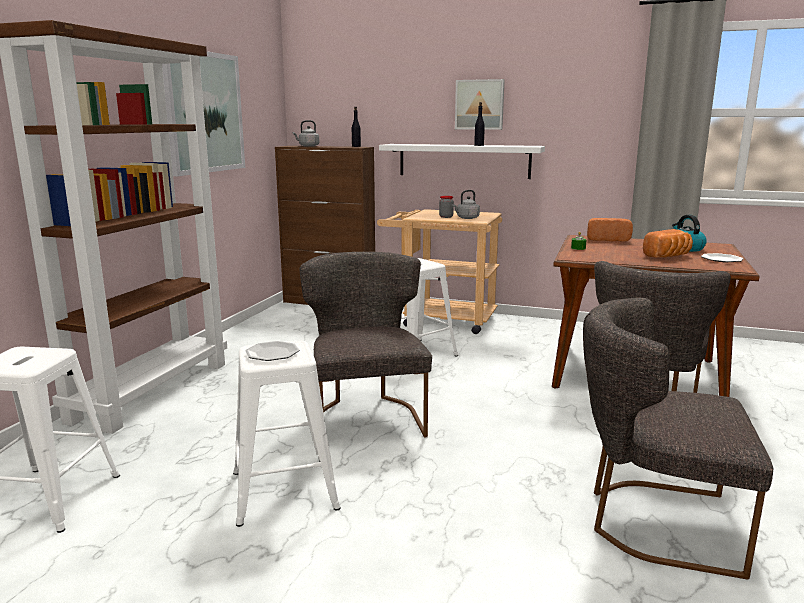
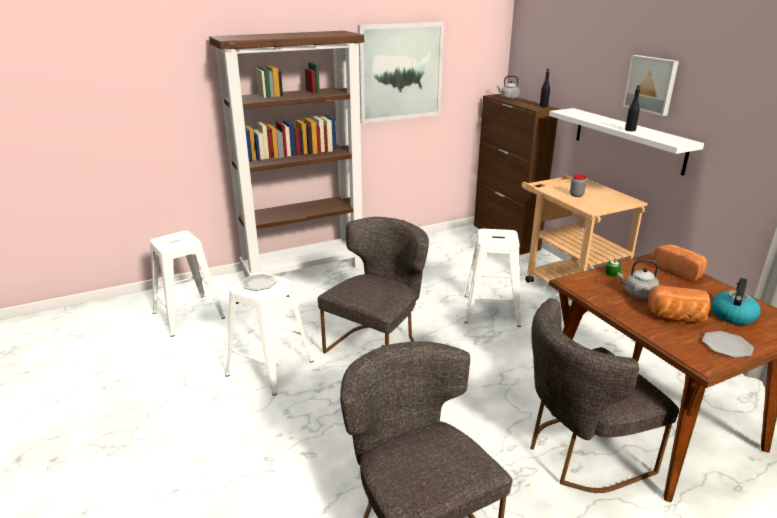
camera: 45 degrees right, 10 degrees up
grey kettle [452,190,480,219] -> grey kettle moved to [617,260,659,299]

